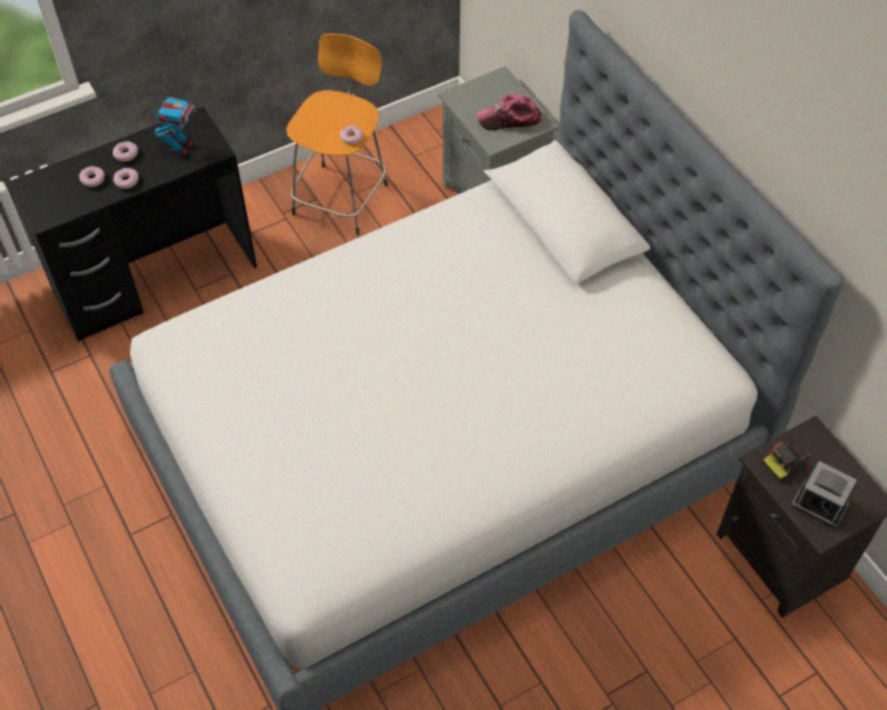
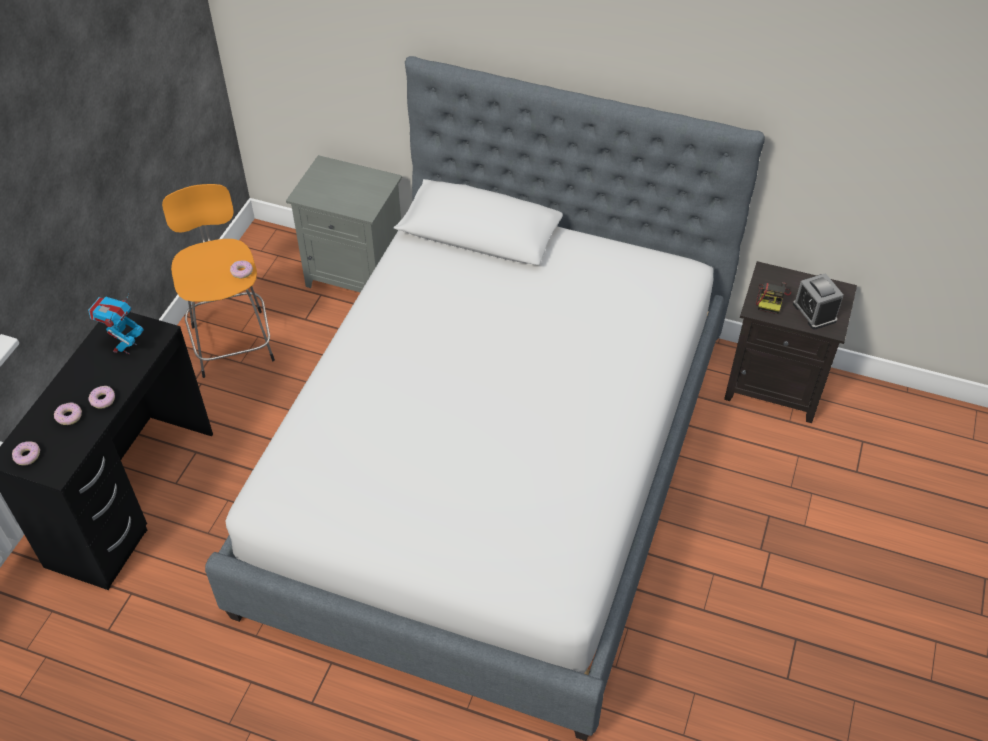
camera: 40 degrees left, 5 degrees down
donut [113,141,138,162] -> donut moved to [12,441,40,465]
toy robot [150,85,196,155] -> toy robot turned 135 degrees counterclockwise [88,294,144,354]
cap [476,94,541,130] -> none
alarm clock [791,461,857,529] -> alarm clock turned 75 degrees clockwise [793,273,844,330]

